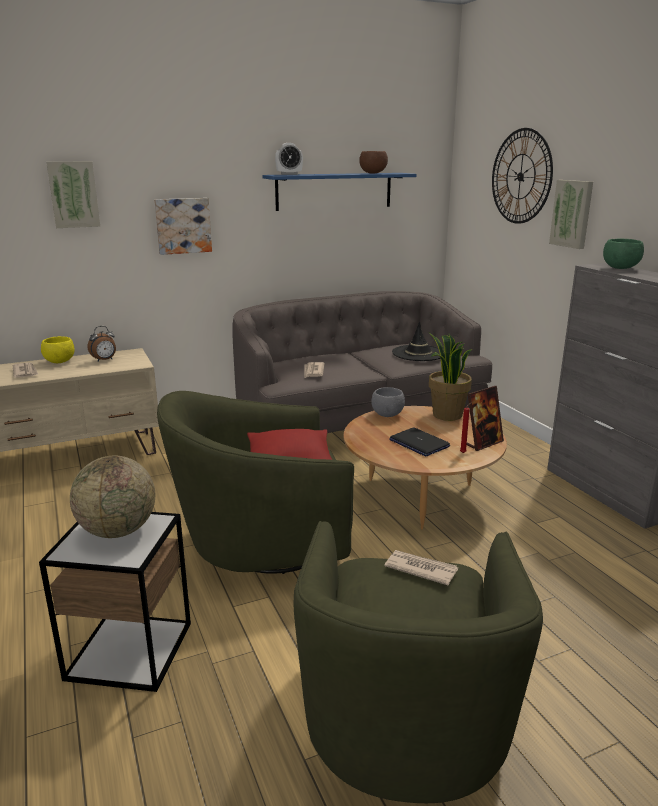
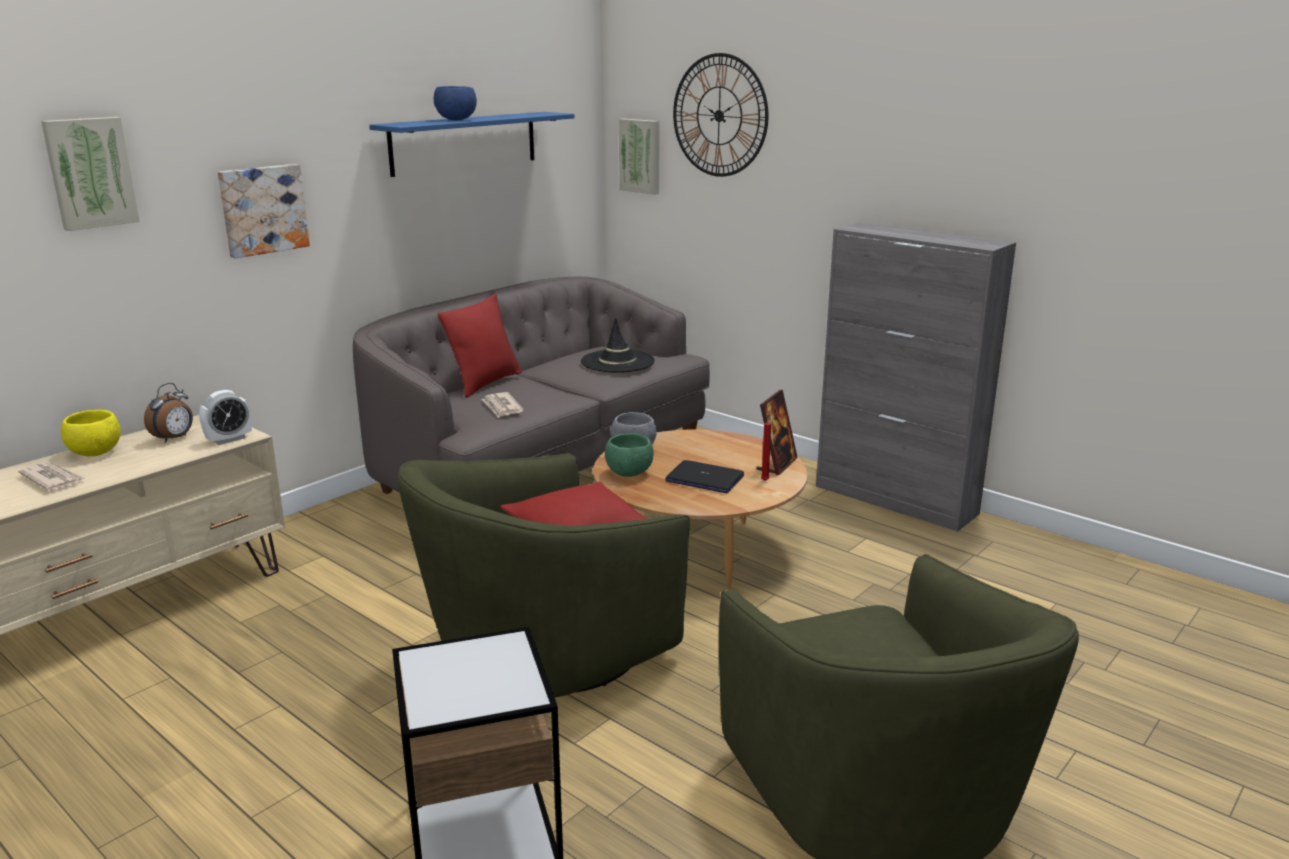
camera: 25 degrees left, 0 degrees up
globe [70,456,155,538] -> none
alarm clock [275,143,303,175] -> alarm clock moved to [199,390,252,445]
brown bowl [359,151,388,174] -> none
newspaper [385,550,458,586] -> none
potted plant [429,333,472,421] -> none
picture [549,180,593,249] -> picture moved to [619,119,659,195]
green bowl [603,239,644,269] -> green bowl moved to [605,433,653,477]
none -> blue bowl [434,86,477,120]
none -> red pillow [437,293,522,398]

